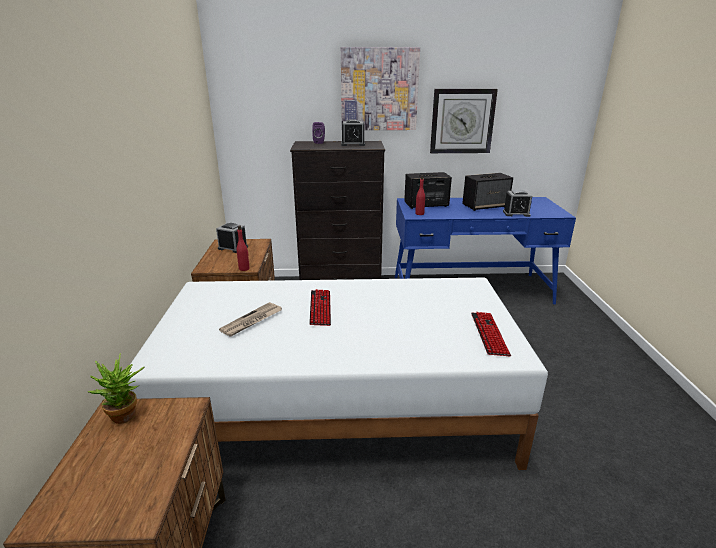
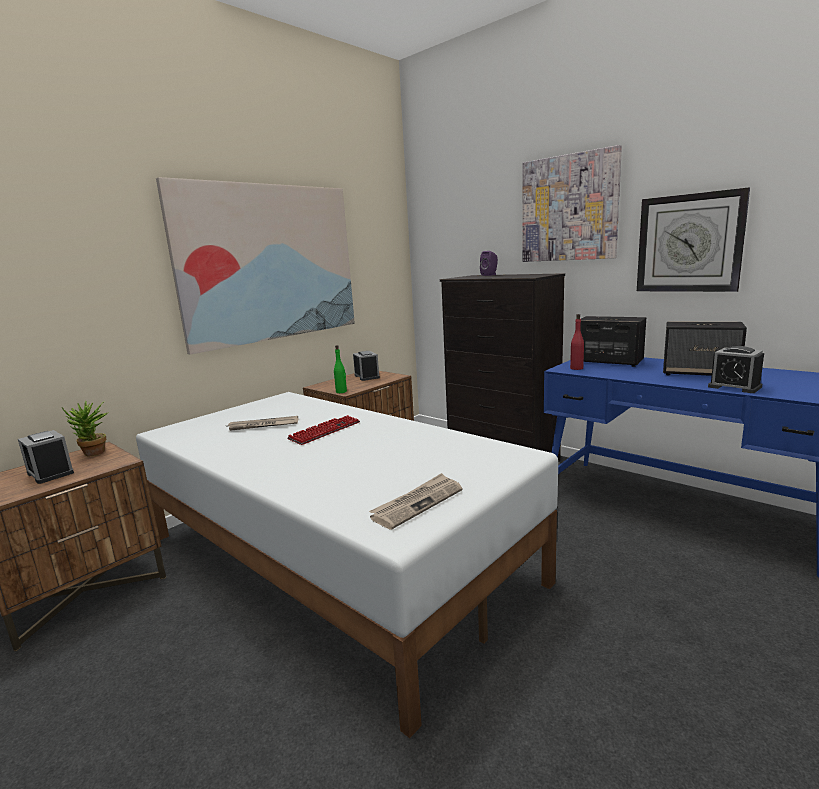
camera: 45 degrees right, 10 degrees down
red bottle [236,226,250,271] -> green bottle [334,345,347,393]
alarm clock [341,119,365,146] -> alarm clock moved to [18,430,74,484]
keyboard [471,312,511,356] -> newspaper [369,473,462,530]
none -> picture [156,177,355,355]

